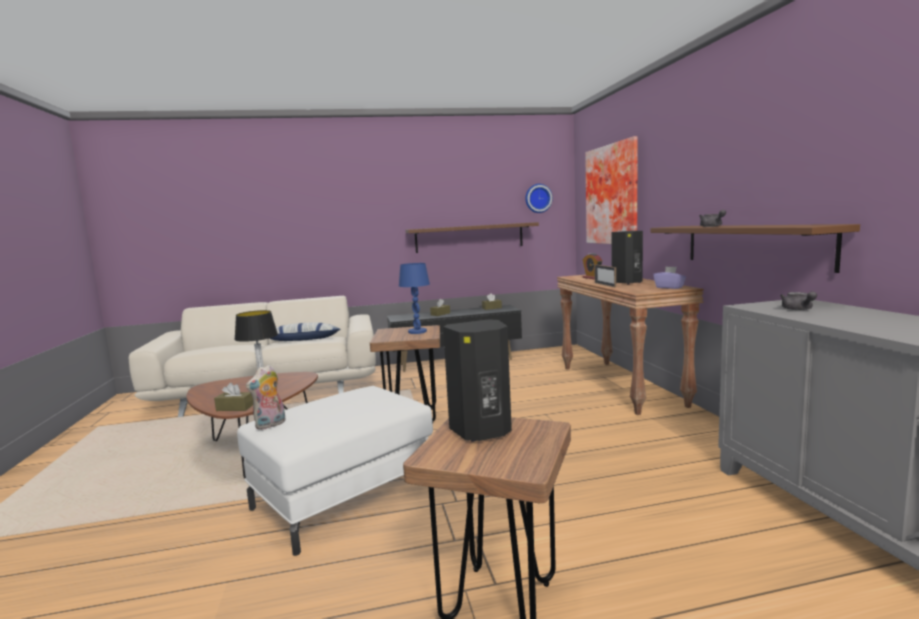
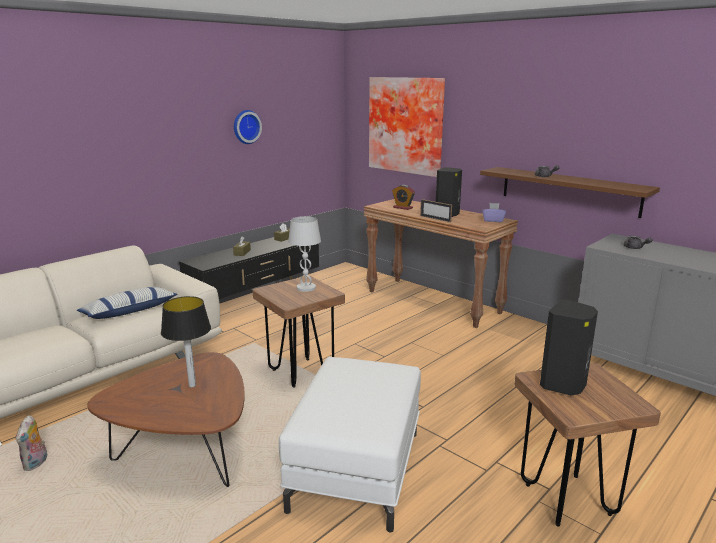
camera: 35 degrees left, 10 degrees up
brown tissue box [214,383,253,411] -> none
plush toy [246,364,285,430] -> plush toy moved to [16,415,47,471]
blue table lamp [399,263,430,334] -> white table lamp [288,216,321,292]
brown shelf [405,222,539,253] -> none
wall clock [525,184,553,213] -> wall clock moved to [234,110,262,144]

